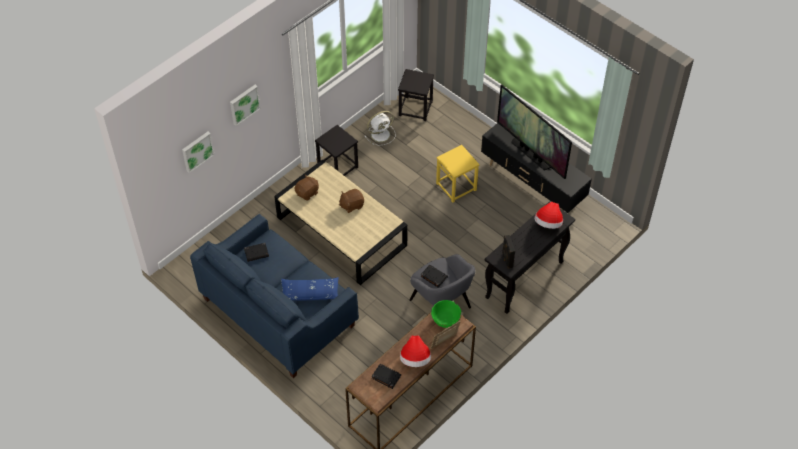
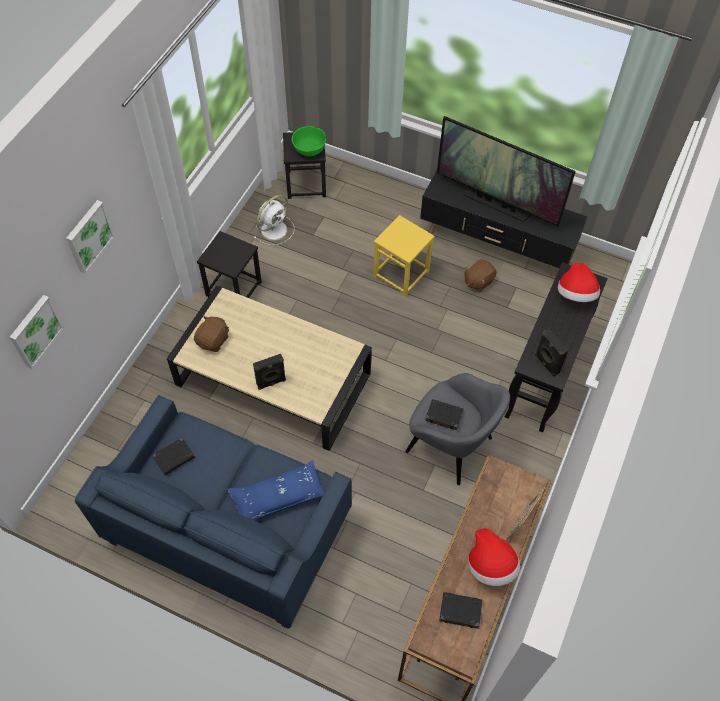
camera: 20 degrees left, 5 degrees up
brown plush toy [339,189,364,213] -> brown plush toy moved to [465,259,497,292]
green bowl [431,300,461,328] -> green bowl moved to [292,126,326,156]
none -> black speaker [253,354,286,390]

